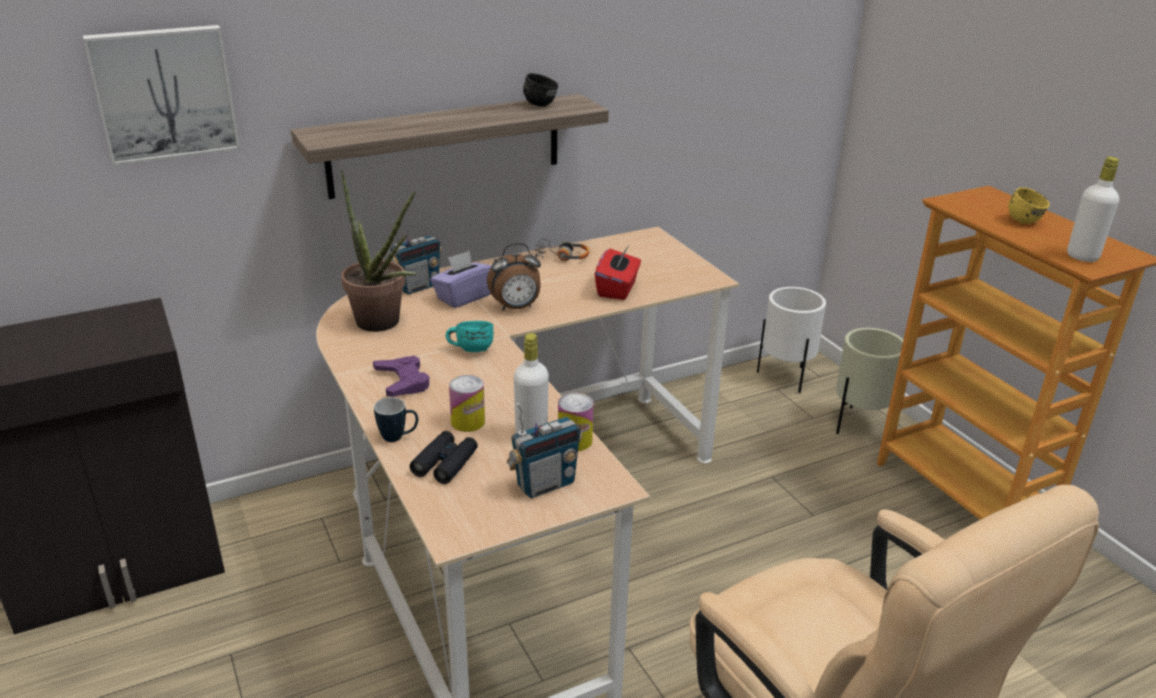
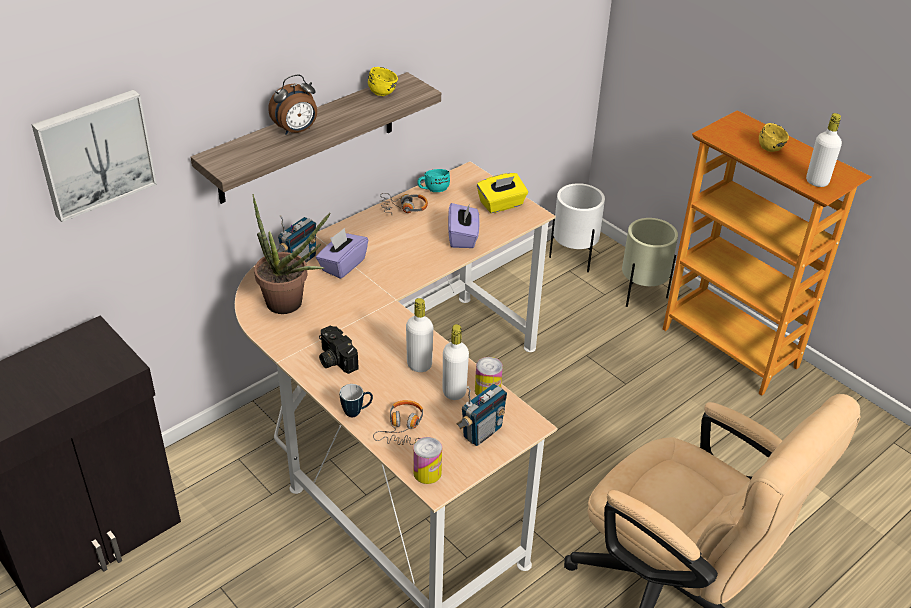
camera: 15 degrees left, 10 degrees up
purple game controller [373,355,430,397] -> camera [319,326,359,374]
black binoculars [410,431,478,484] -> headphones [373,400,423,445]
turquoise mug [446,321,493,352] -> turquoise mug moved to [417,169,450,192]
can [449,375,485,432] -> can moved to [413,437,442,484]
alarm clock [487,243,541,311] -> alarm clock moved to [268,74,317,135]
black mug [523,73,558,107] -> yellow mug [368,67,398,96]
red tissue box [595,247,641,300] -> purple tissue box [448,203,480,248]
none -> white bottle [406,298,433,372]
none -> yellow tissue box [477,173,528,213]

